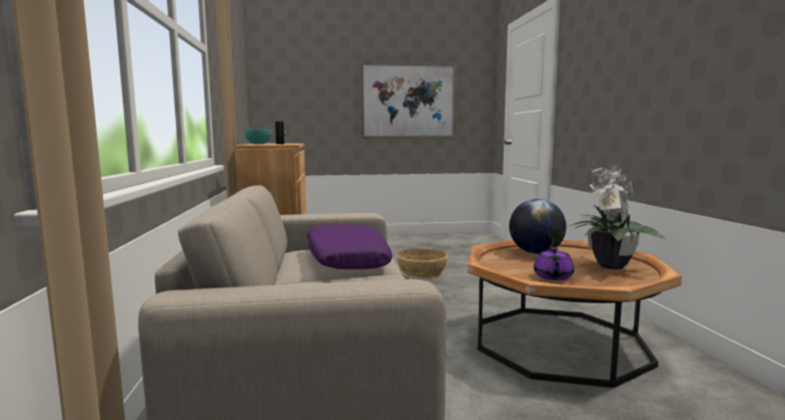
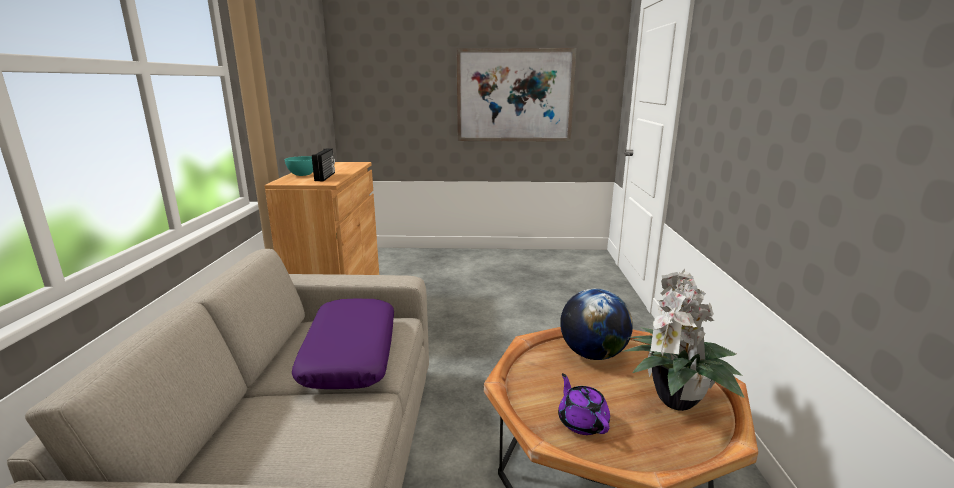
camera: 10 degrees right, 10 degrees up
basket [396,248,448,278] -> none
purple teapot [534,247,574,280] -> purple teapot turned 135 degrees clockwise [558,373,610,435]

